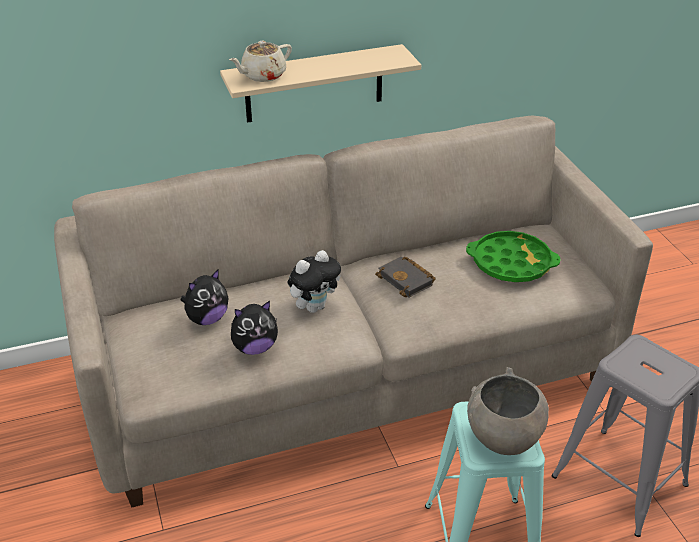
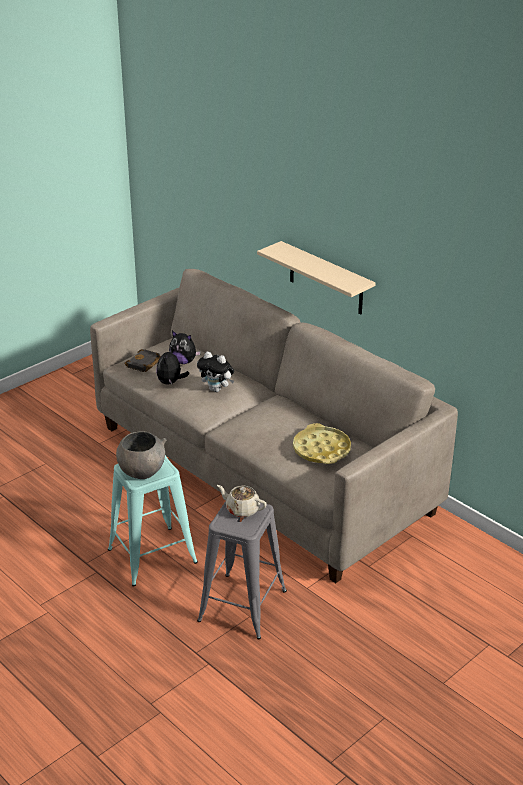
camera: 65 degrees right, 5 degrees down
beige teapot [229,41,292,82] -> beige teapot moved to [217,485,267,518]
plush toy [231,301,278,355] -> plush toy turned 60 degrees clockwise [156,347,190,384]
black book [375,257,436,297] -> black book moved to [124,349,161,372]
green tray [466,231,560,282] -> yellow tray [293,423,351,464]

